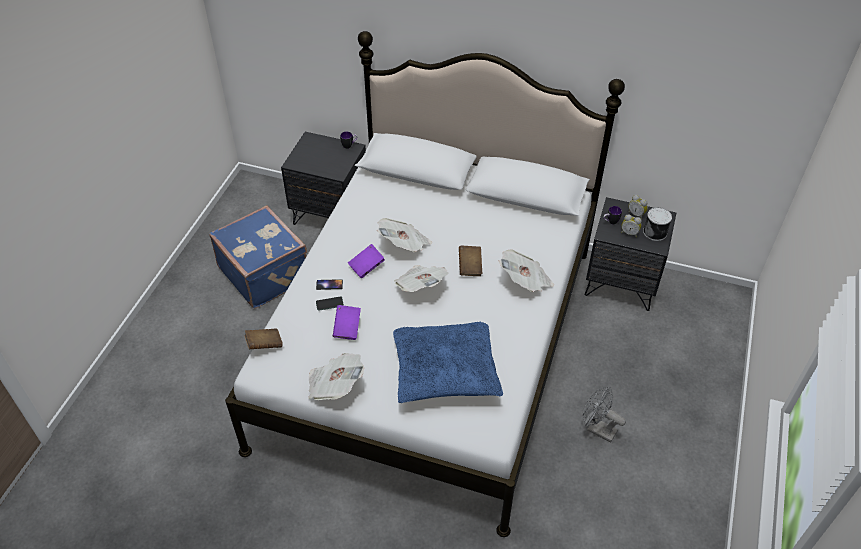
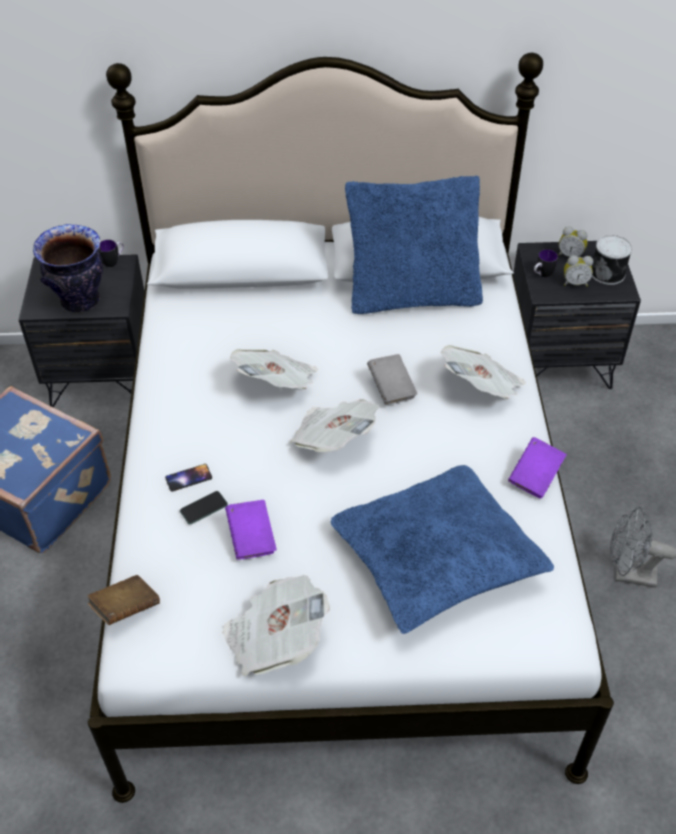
camera: 20 degrees left, 0 degrees up
purple book [348,244,385,278] -> purple book moved to [508,437,567,499]
brown book [459,246,482,276] -> grey book [367,354,417,405]
none -> vase [33,224,103,312]
none -> blue pillow [345,176,483,314]

